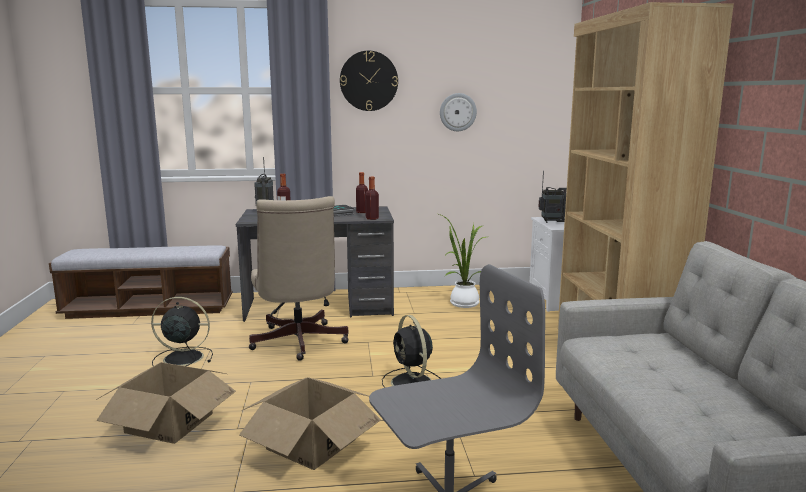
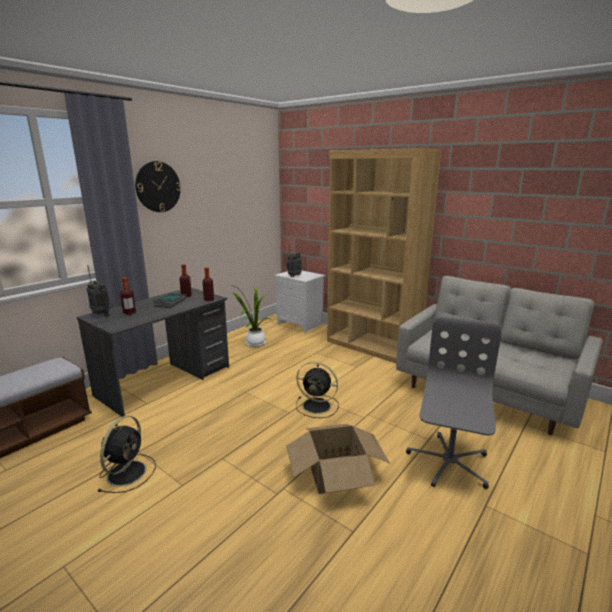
camera: 45 degrees left, 5 degrees up
cardboard box [96,362,236,444] -> none
black fan [151,297,213,366] -> black fan turned 150 degrees clockwise [98,416,156,493]
beige office chair [249,196,349,361] -> none
wall clock [440,93,477,131] -> none

